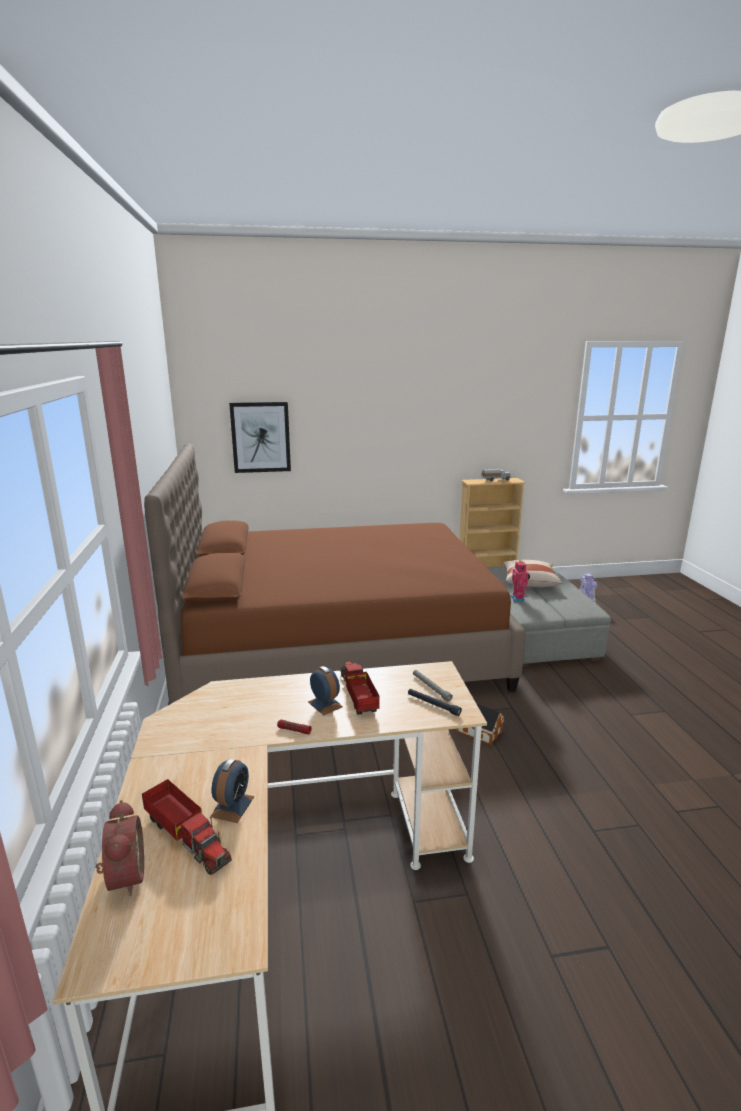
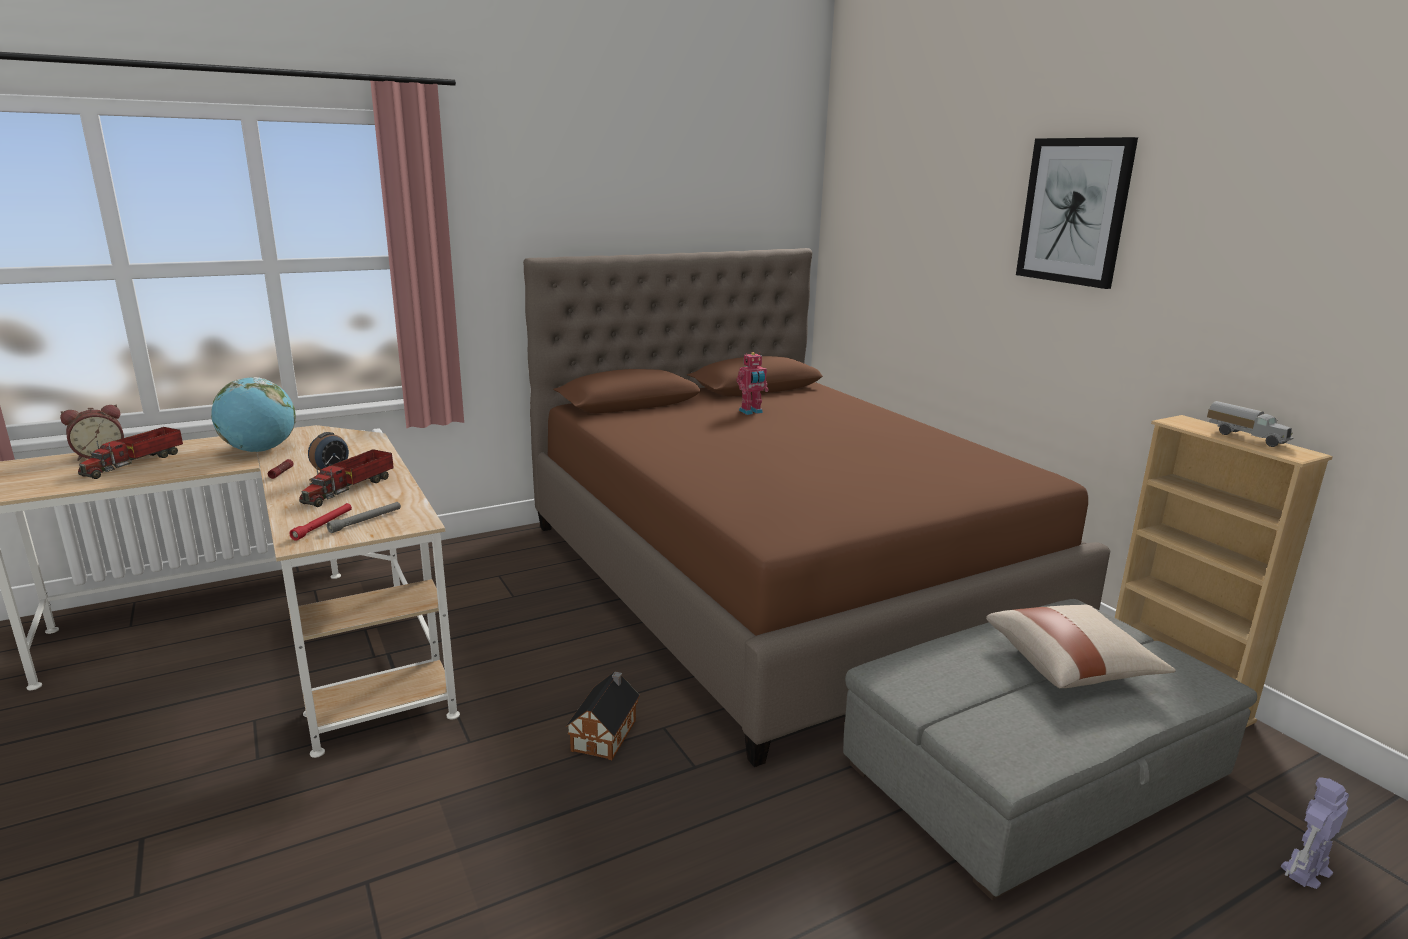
camera: 70 degrees right, 0 degrees up
alarm clock [210,759,254,823] -> none
picture [229,402,291,473] -> picture moved to [1016,137,1138,289]
toy truck [340,660,380,715] -> toy truck turned 150 degrees clockwise [299,449,394,507]
black flashlight [408,689,462,716] -> red flashlight [289,503,352,541]
toy robot [510,561,530,602] -> toy robot moved to [736,352,769,415]
none -> globe [211,377,296,452]

